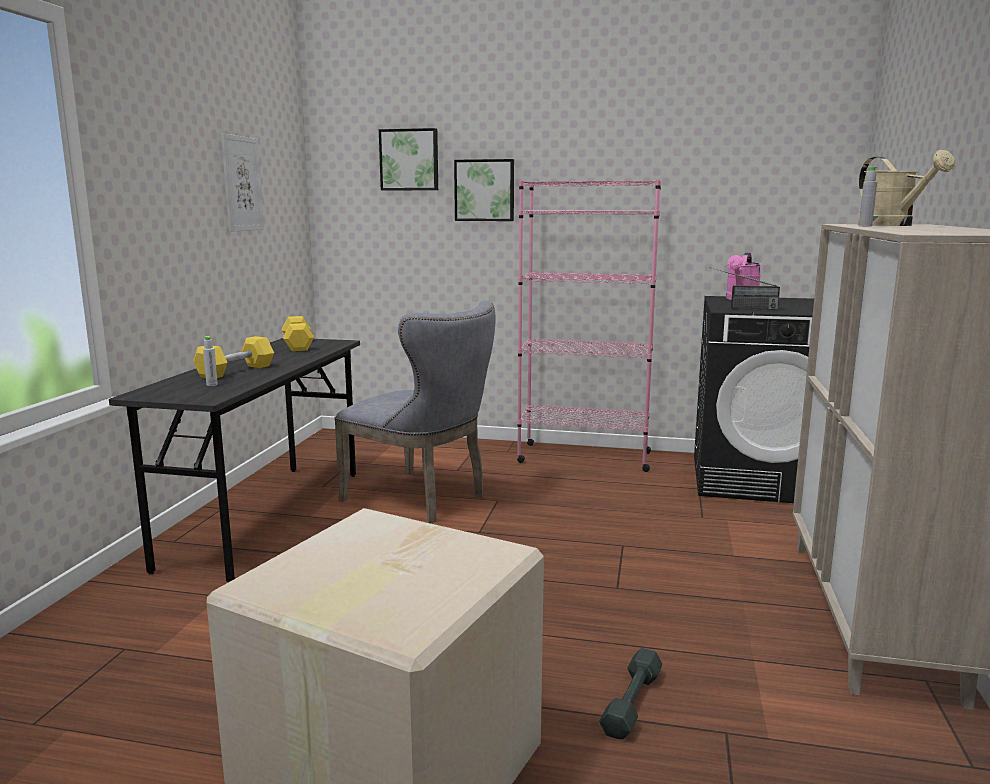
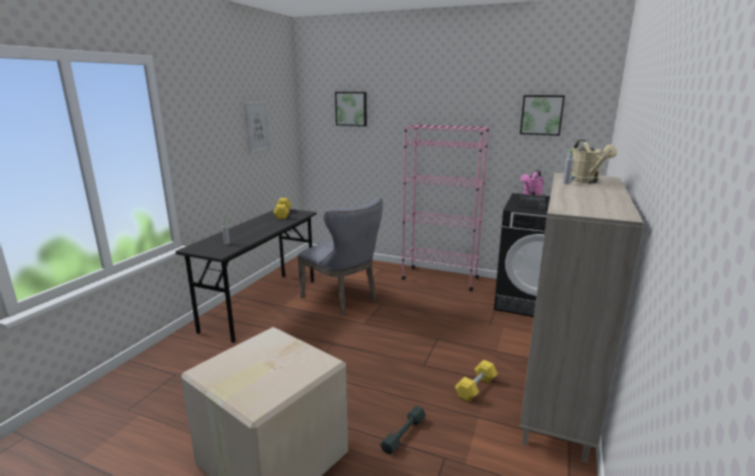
camera: 10 degrees right, 5 degrees up
yellow dumbbell [193,336,274,378] -> yellow dumbbell moved to [455,360,498,402]
picture [454,159,514,221] -> picture moved to [520,95,565,136]

